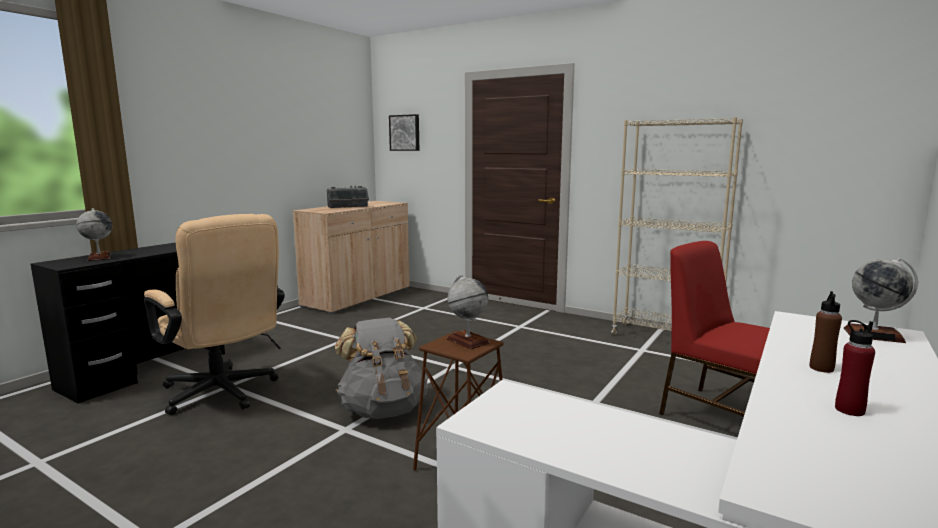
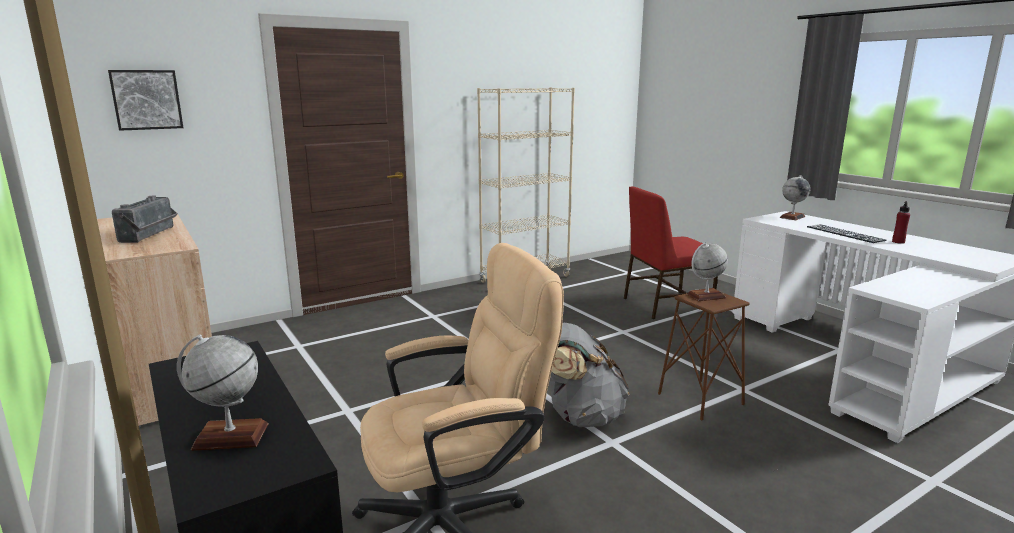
camera: 65 degrees left, 5 degrees up
brown bottle [810,291,842,373] -> keyboard [807,224,887,243]

